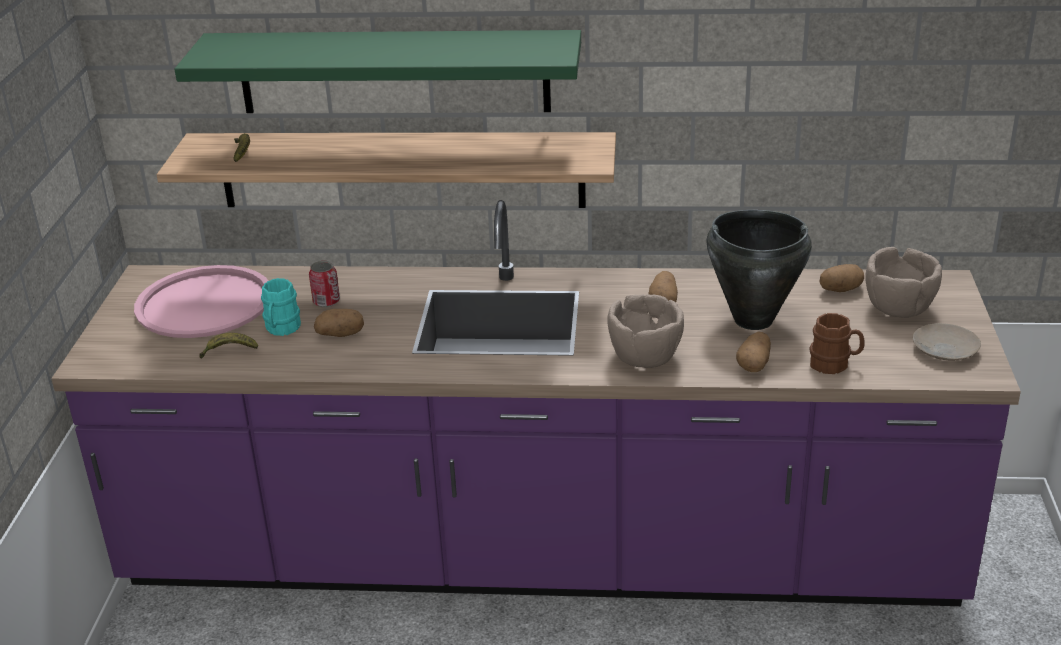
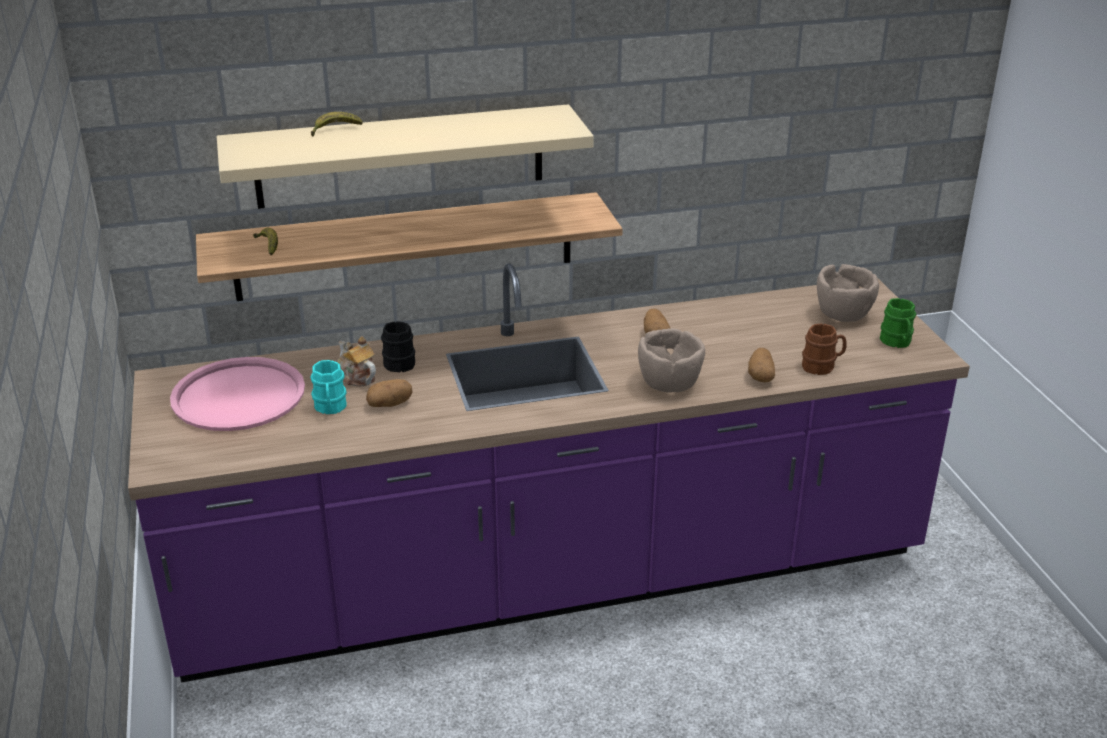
camera: 20 degrees left, 0 degrees up
green shelf [175,30,581,113] -> beige shelf [217,104,594,209]
banana [199,333,258,359] -> banana moved to [311,112,363,137]
can [309,261,340,308] -> teapot [337,336,376,386]
black cooking pot [706,210,812,330] -> none
potato [820,264,864,292] -> none
beige plate [913,323,981,361] -> green mug [880,298,916,348]
none -> black mug [381,321,415,372]

